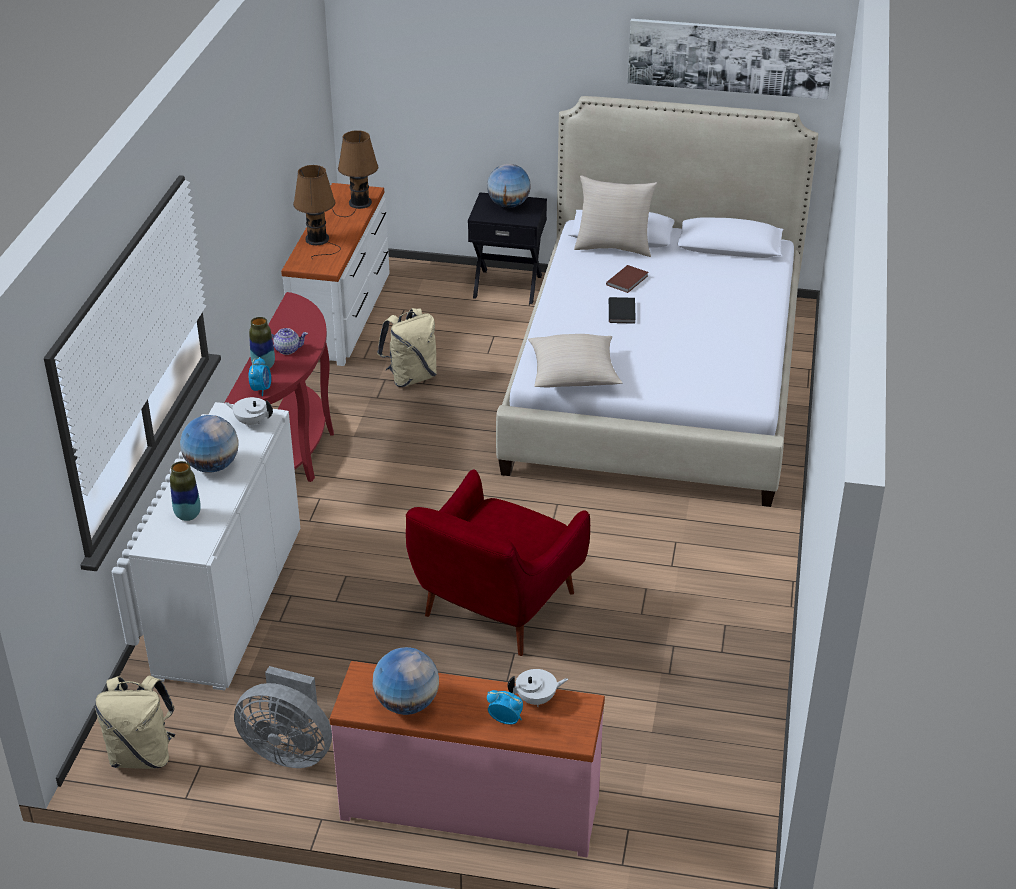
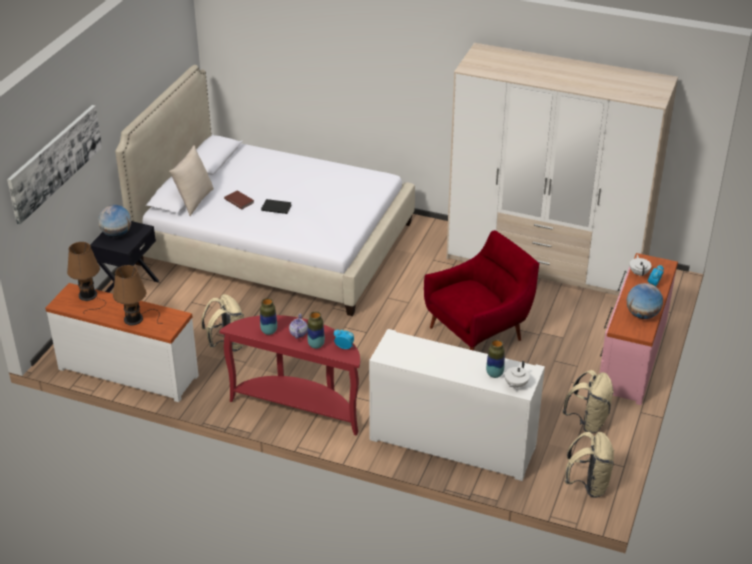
camera: 80 degrees left, 0 degrees up
globe [180,415,239,473] -> none
white teapot [225,397,273,427] -> white teapot moved to [505,361,530,389]
grey fan [234,666,332,768] -> beige backpack [562,370,614,433]
red armchair [406,470,590,656] -> red armchair turned 75 degrees counterclockwise [424,230,539,351]
beige pillow [528,334,623,387] -> none
picture [628,19,836,100] -> picture moved to [7,105,102,225]
none -> vase [260,298,277,335]
none -> wardrobe [446,43,678,296]

